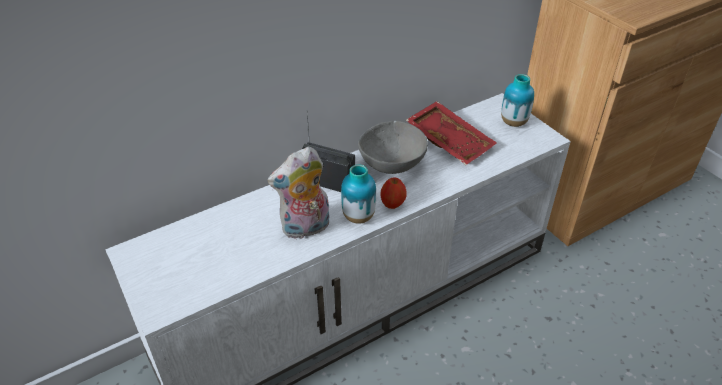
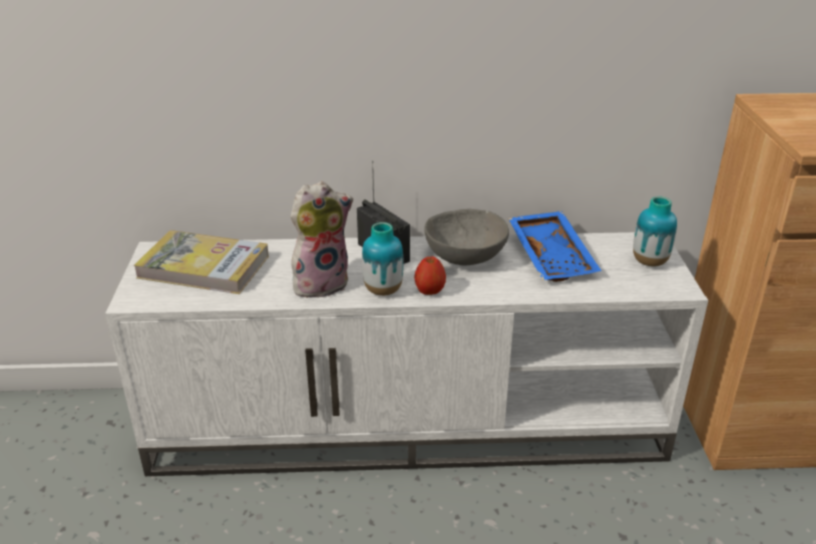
camera: 30 degrees right, 10 degrees down
plush toy [267,147,329,239] -> plush toy turned 150 degrees clockwise [291,181,353,298]
red tray [406,101,497,165] -> blue tray [508,211,601,282]
none -> book [134,230,269,294]

